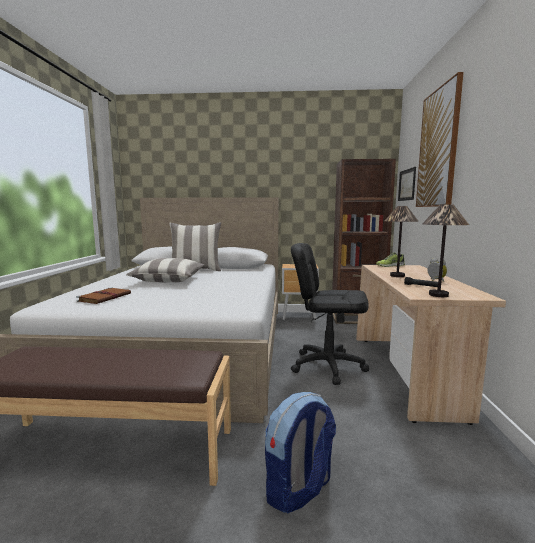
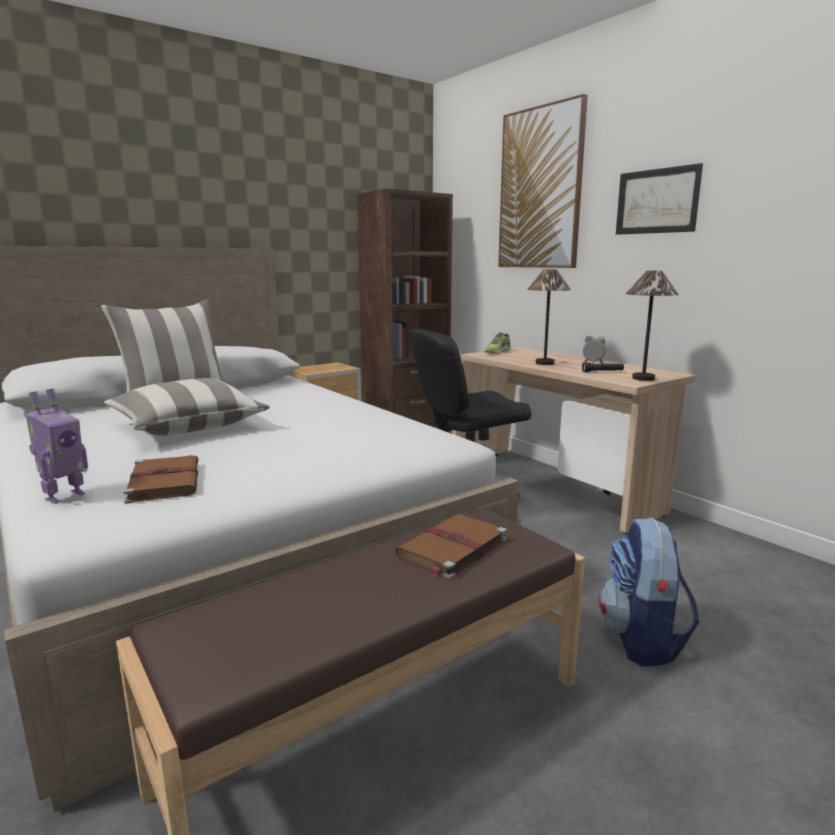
camera: 40 degrees left, 5 degrees up
picture [398,167,416,201] -> picture moved to [616,163,703,235]
none -> toy robot [26,388,88,504]
none -> brown book [395,514,507,579]

